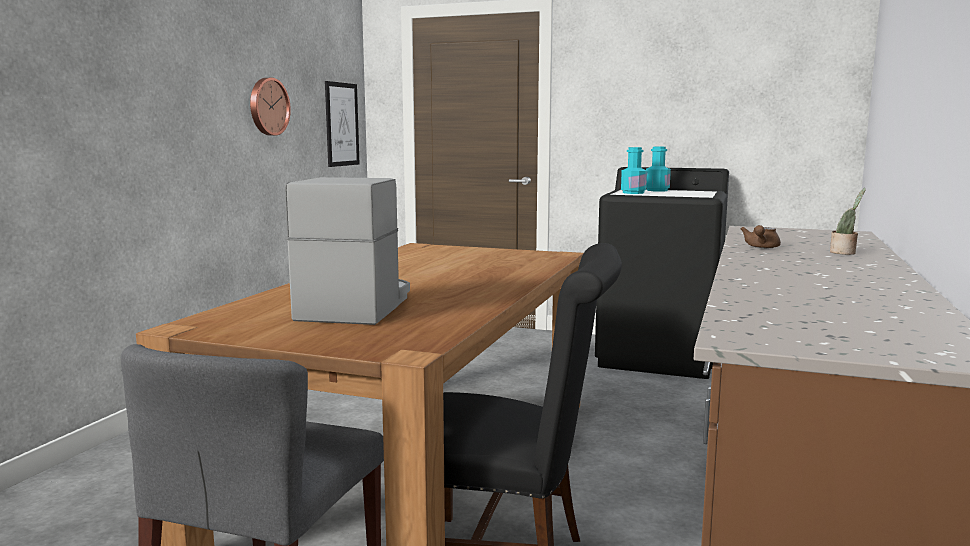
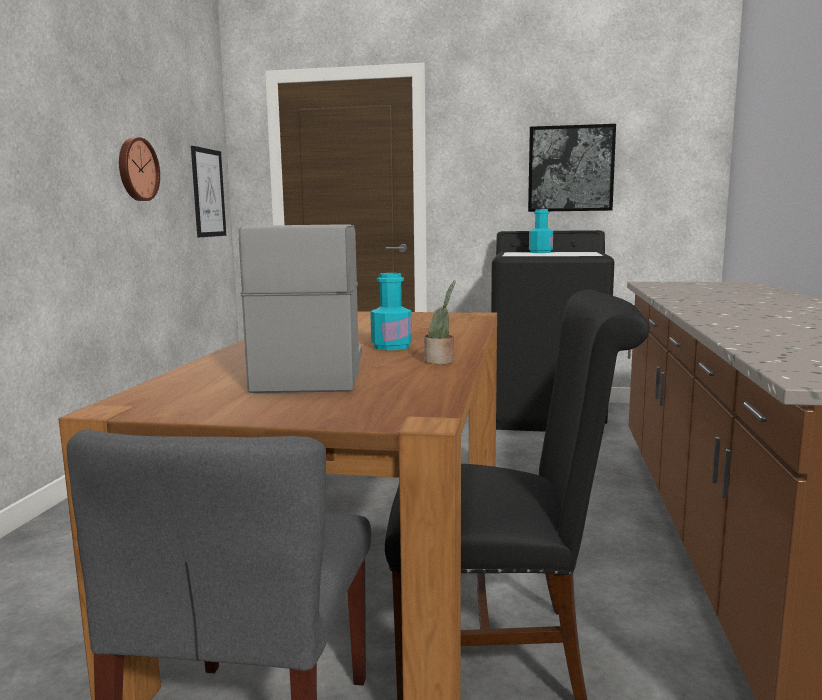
camera: 10 degrees left, 0 degrees up
turquoise bottle [621,147,647,194] -> turquoise bottle moved to [370,273,412,350]
brown teapot [741,225,781,248] -> none
potted plant [830,188,865,255] -> potted plant moved to [424,280,456,365]
none -> picture [528,124,616,212]

